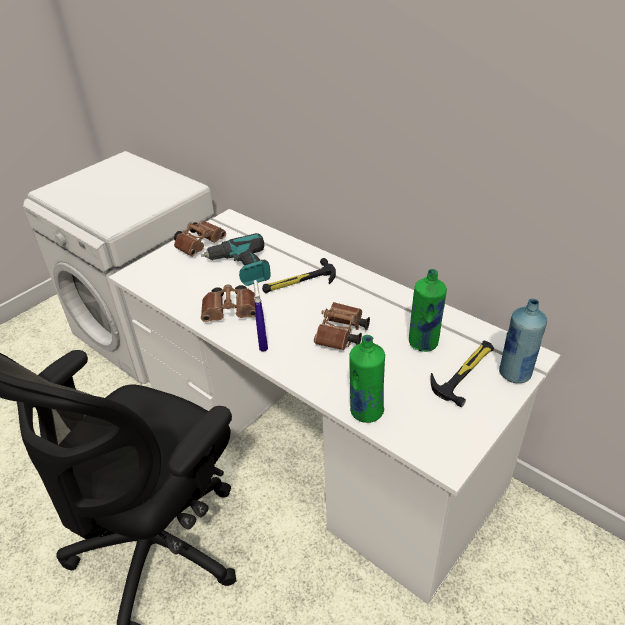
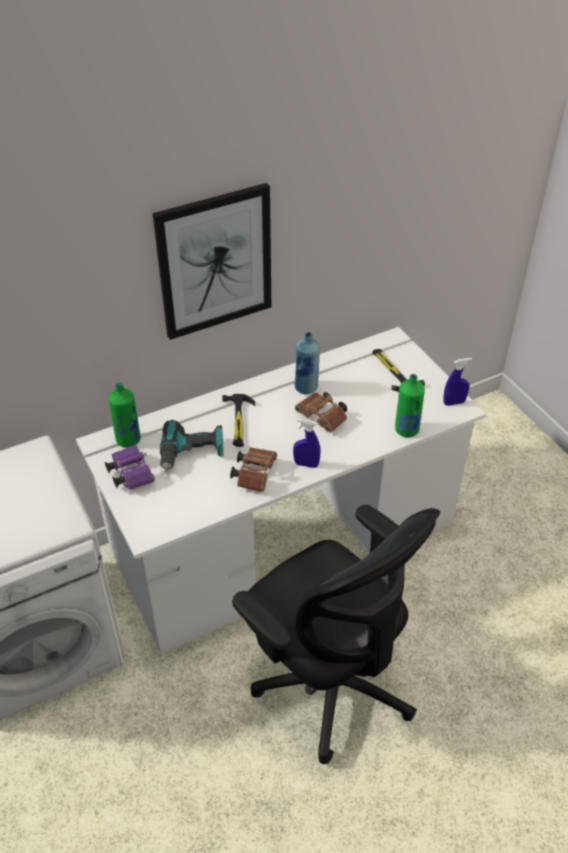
camera: 70 degrees left, 5 degrees up
brown binoculars [174,221,226,257] -> purple binoculars [105,445,155,490]
green bottle [409,269,447,352] -> green bottle moved to [108,383,141,447]
blue bottle [499,299,547,383] -> blue bottle moved to [294,332,320,394]
none -> picture [153,183,271,340]
none -> blue spray bottle [443,358,472,406]

